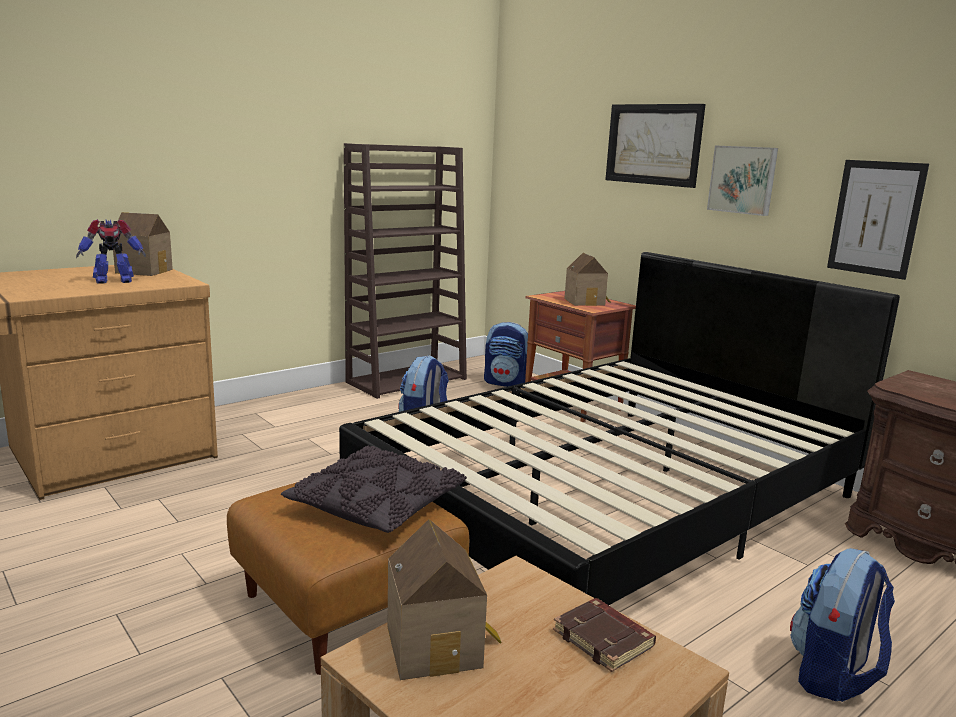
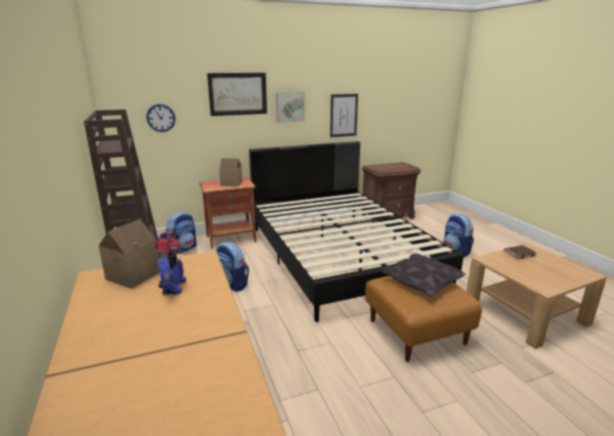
camera: 70 degrees left, 5 degrees up
toy house [388,519,502,680] -> none
none -> wall clock [147,104,175,132]

